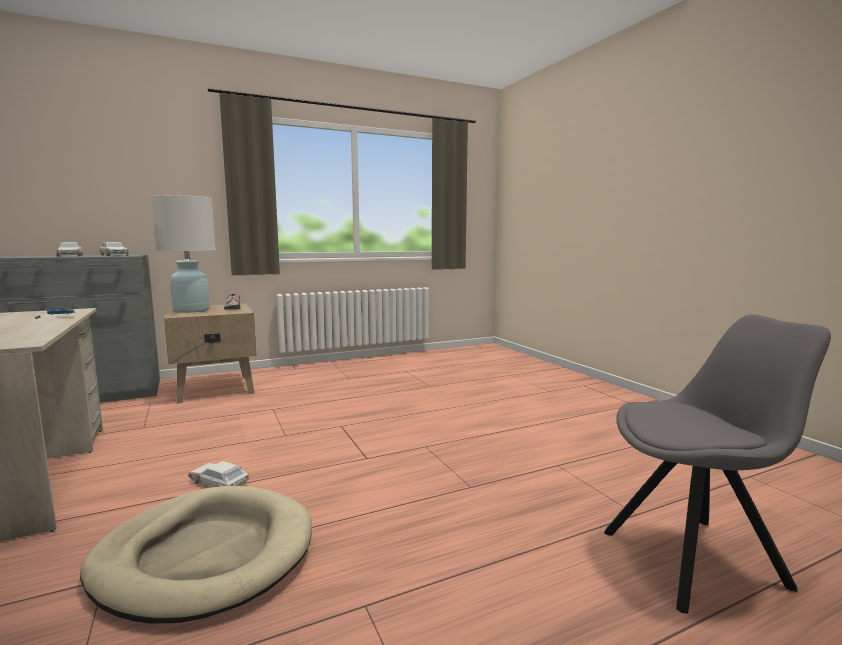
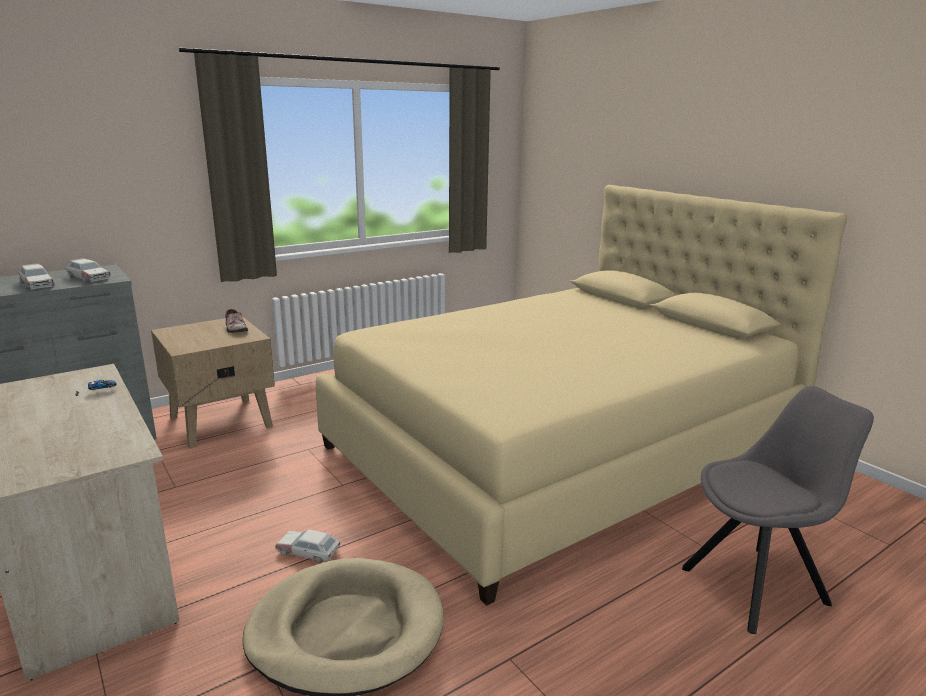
camera: 10 degrees left, 10 degrees up
white table lamp [151,195,216,313] -> none
none -> beige bed [316,185,847,606]

